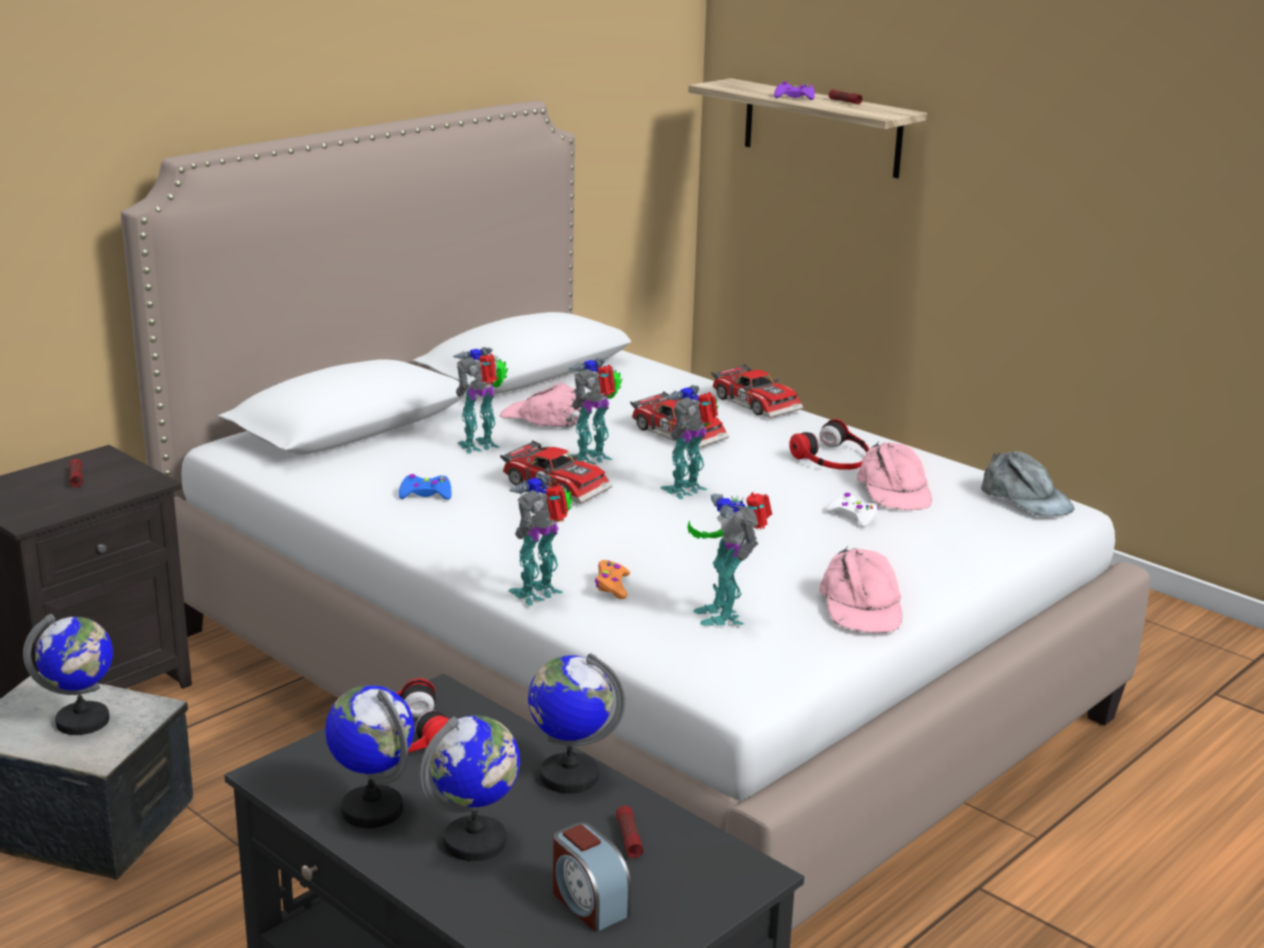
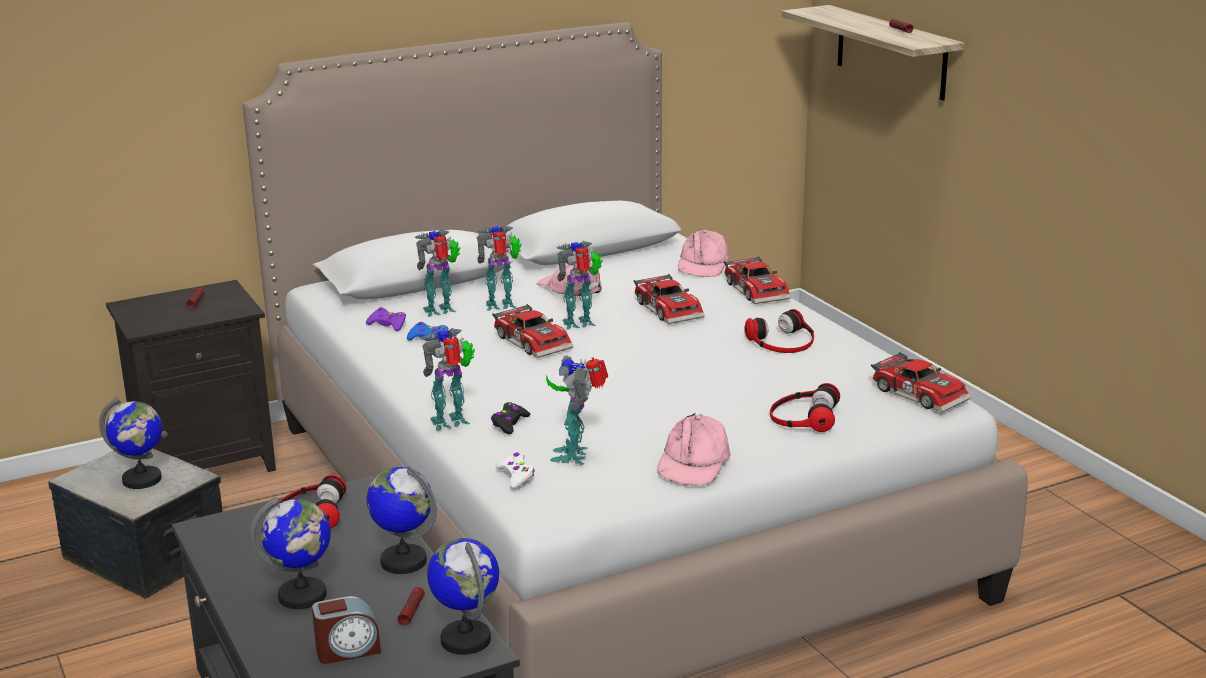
camera: 20 degrees right, 0 degrees up
globe [325,685,414,828] -> globe moved to [427,538,499,655]
alarm clock [553,822,631,932] -> alarm clock turned 90 degrees counterclockwise [312,596,381,664]
orange game controller [595,560,630,599] -> black game controller [491,402,530,434]
toy robot [660,385,719,499] -> toy robot moved to [414,230,460,317]
purple game controller [774,82,815,100] -> purple game controller moved to [366,307,406,331]
white game controller [825,493,878,528] -> white game controller moved to [496,452,535,489]
pink cap [857,441,932,510] -> pink cap moved to [678,230,729,277]
grey cap [981,451,1075,516] -> toy car [871,352,971,412]
none -> headphones [770,383,840,432]

